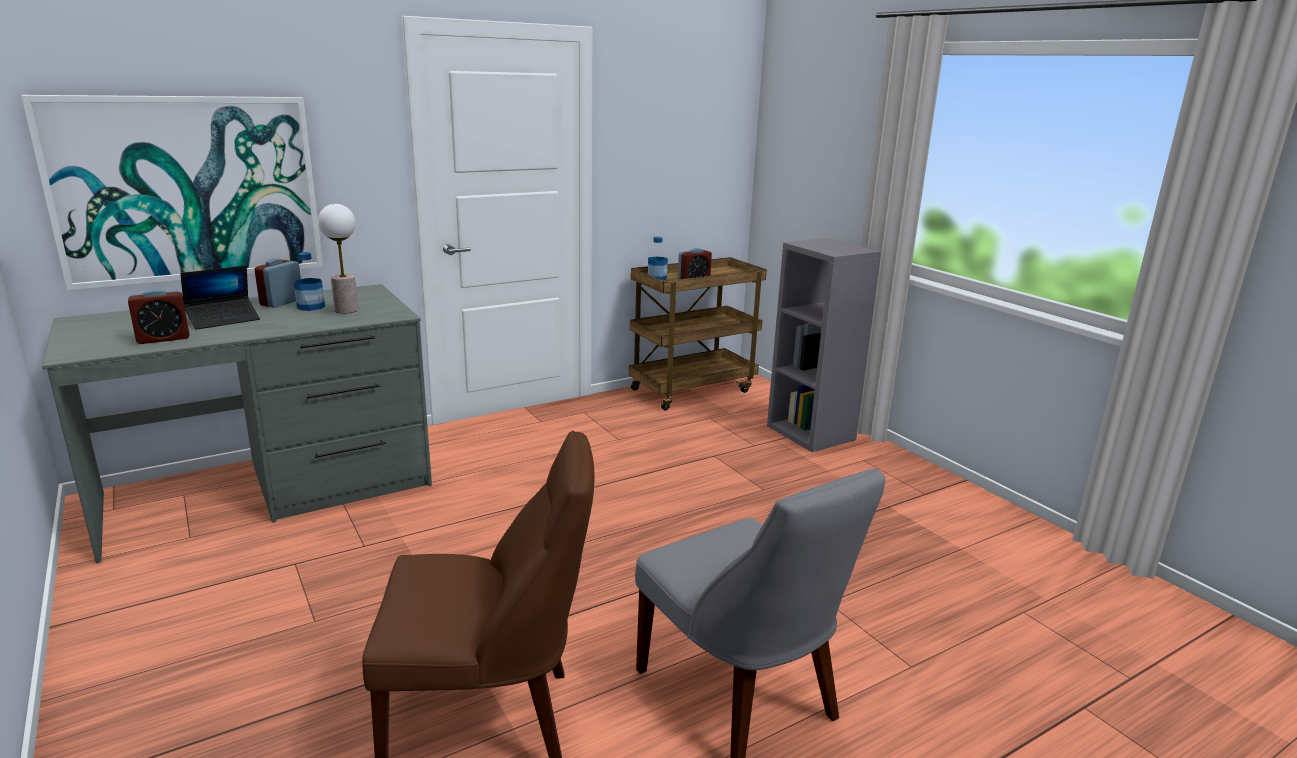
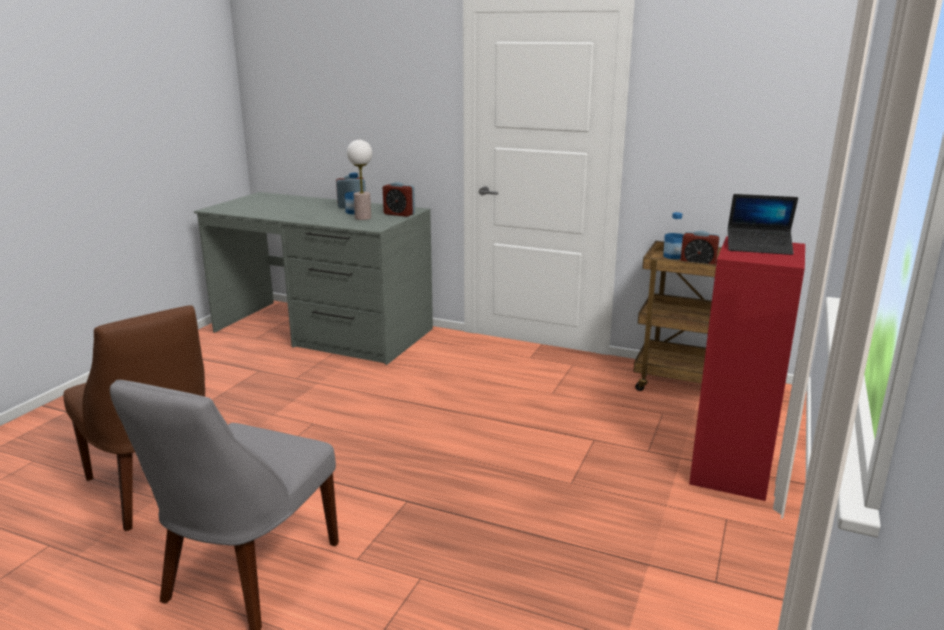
camera: 55 degrees right, 0 degrees up
picture [21,95,323,290] -> none
alarm clock [128,289,189,344] -> alarm clock moved to [383,182,415,217]
laptop [181,265,260,330] -> laptop moved to [728,194,798,255]
grey bookcase [767,238,881,452] -> red bookcase [689,236,805,501]

